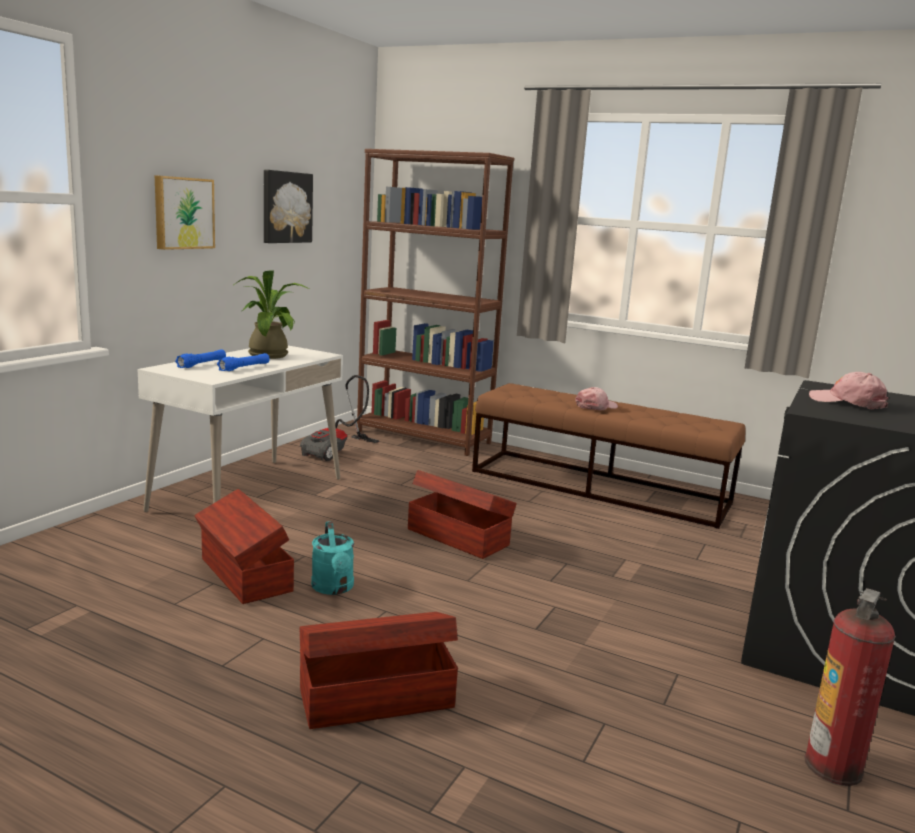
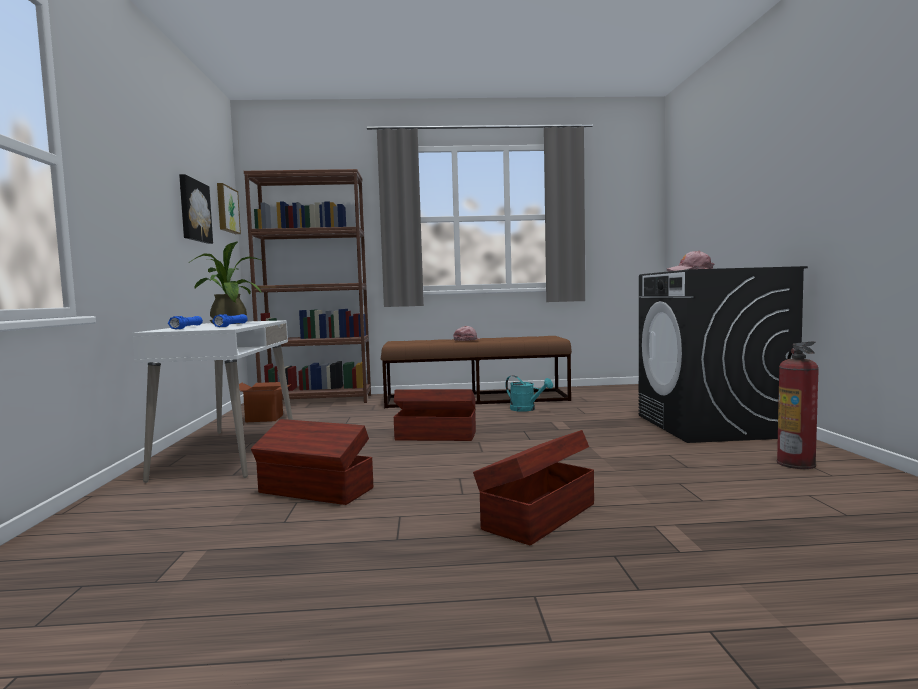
camera: 30 degrees left, 10 degrees down
picture [155,175,215,250] -> picture moved to [217,183,241,234]
vacuum cleaner [300,375,379,461] -> cardboard box [239,382,292,422]
turquoise watering can [311,521,354,595] -> turquoise watering can moved to [505,375,553,412]

